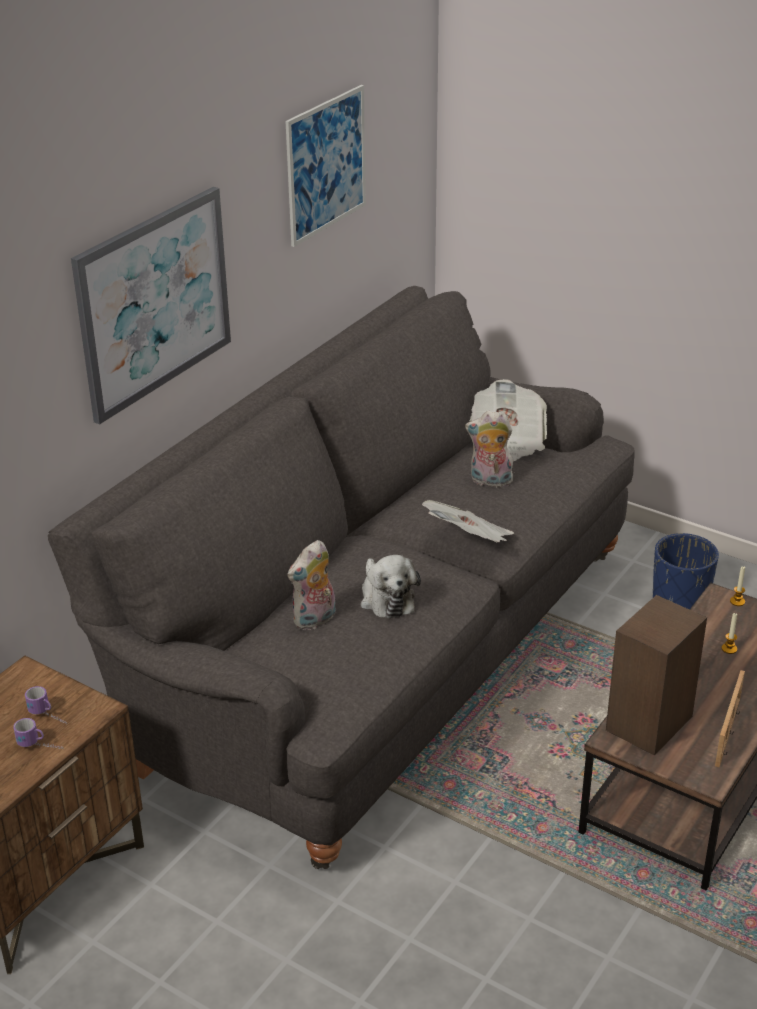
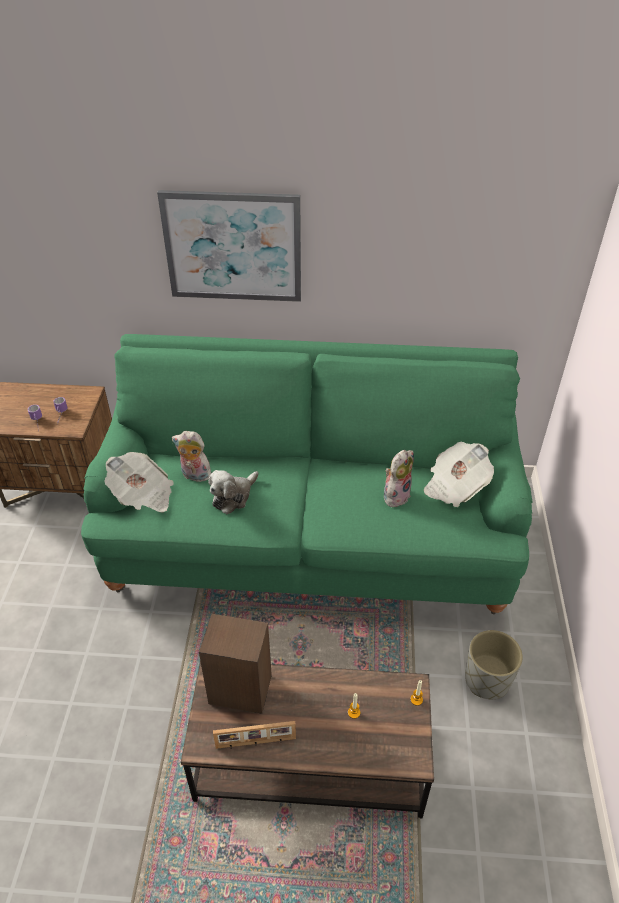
camera: 60 degrees right, 10 degrees up
grey sofa [48,286,635,869] -> green sofa [81,334,532,614]
picture [286,85,366,247] -> none
newspaper [422,500,514,543] -> newspaper moved to [104,452,174,512]
plush toy [465,411,513,487] -> plush toy turned 60 degrees clockwise [384,450,414,507]
blue planter [653,533,719,609] -> grey planter [465,630,523,699]

